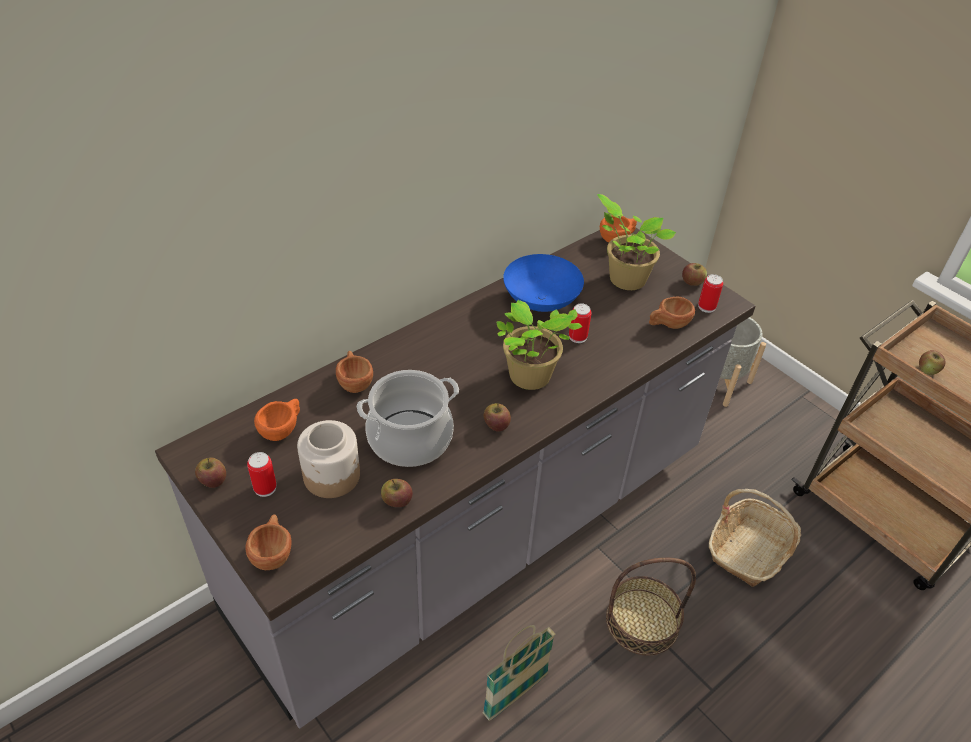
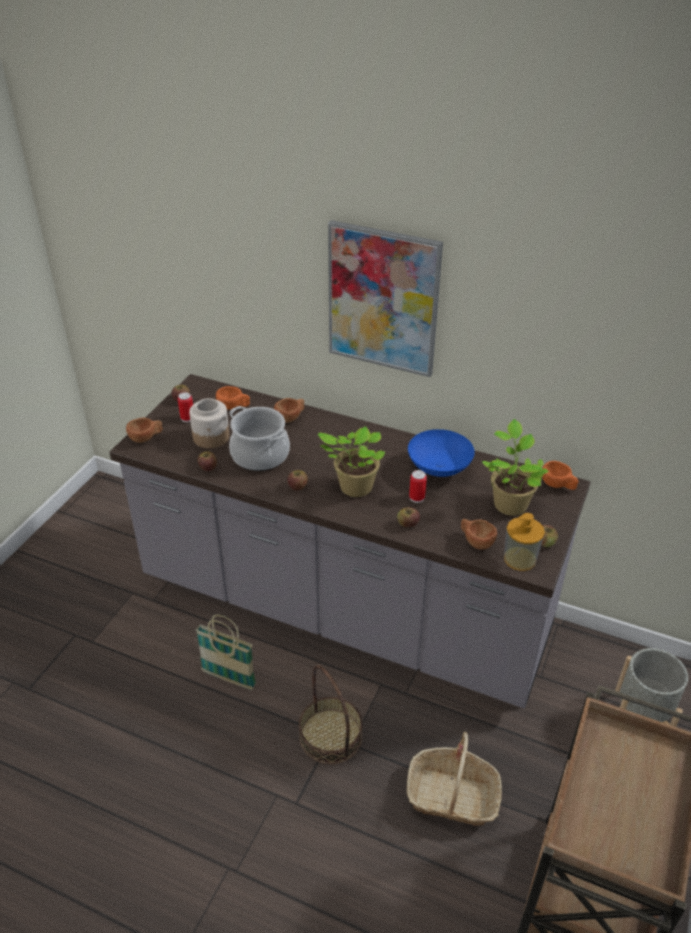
camera: 65 degrees right, 5 degrees down
can [698,274,723,313] -> soap dispenser [504,513,545,571]
apple [919,350,946,375] -> apple moved to [397,507,420,527]
none -> picture [328,220,443,377]

